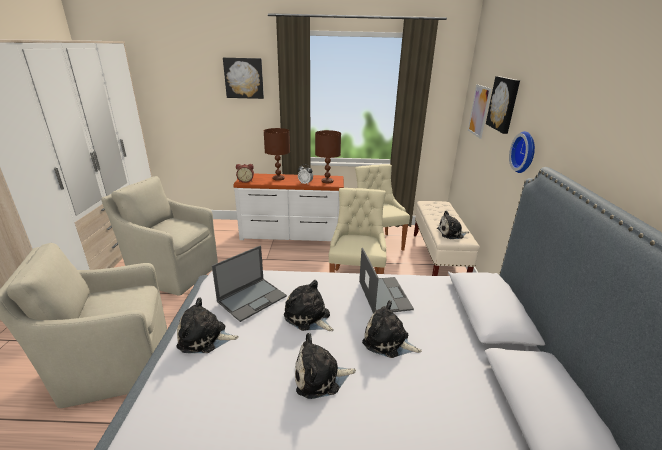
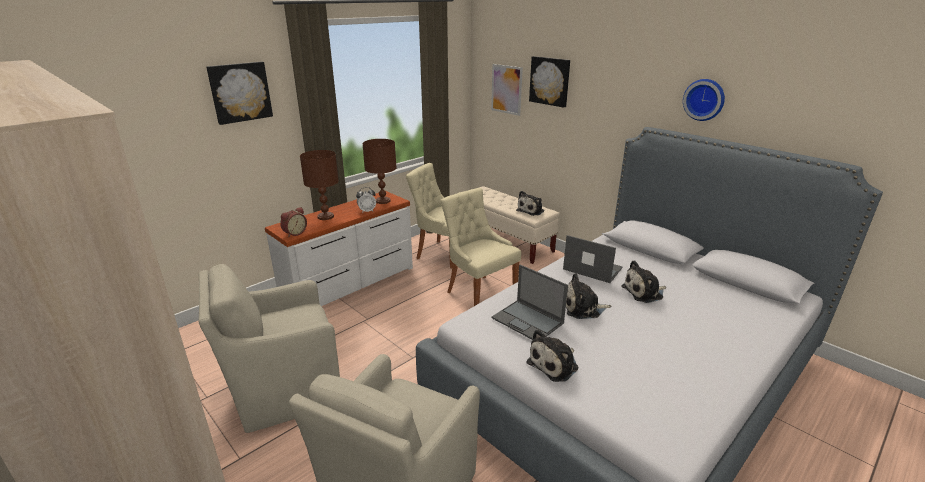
camera: 45 degrees left, 0 degrees up
laptop [212,246,287,322] -> laptop turned 135 degrees clockwise [492,265,568,340]
plush toy [295,333,356,399] -> none
wall clock [509,131,535,173] -> wall clock moved to [683,79,725,121]

